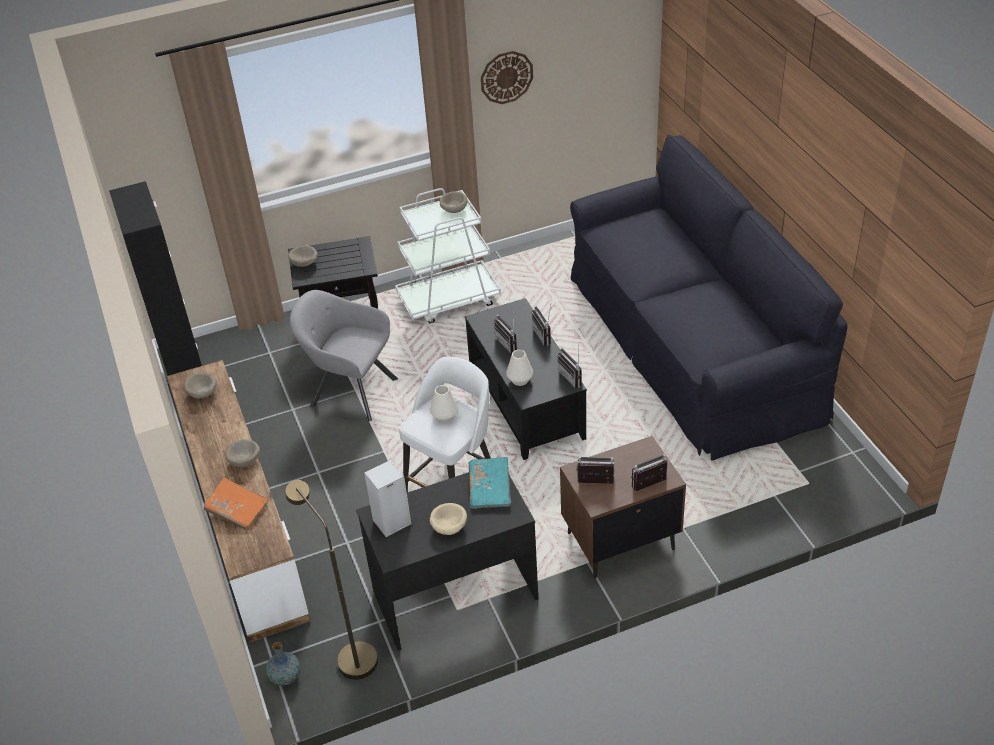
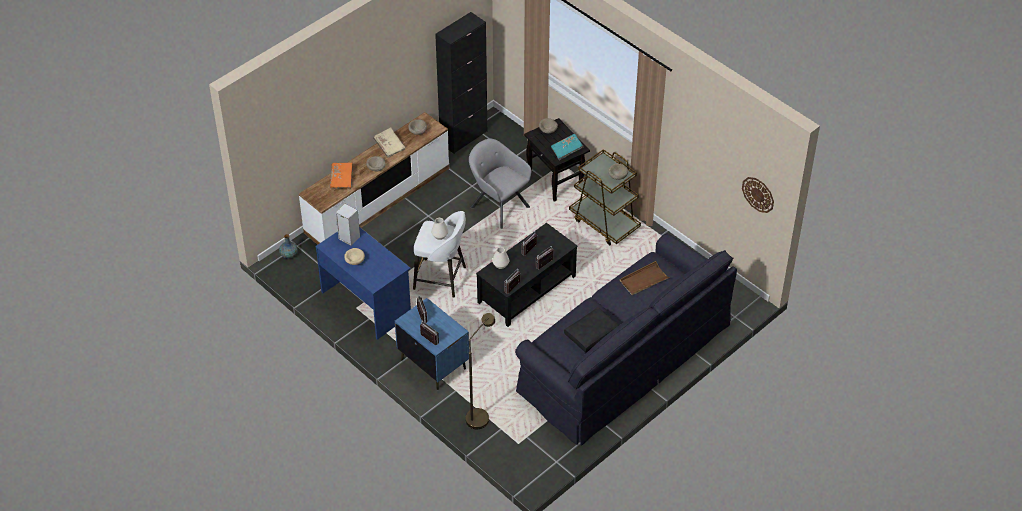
camera: 65 degrees right, 5 degrees up
brown floor lamp [285,480,378,680] -> brown floor lamp moved to [465,313,495,429]
grey armchair [290,290,398,421] -> grey armchair turned 45 degrees counterclockwise [469,139,532,229]
black desk [356,472,538,650] -> blue desk [315,227,411,340]
white cart [395,188,501,324] -> brown cart [569,149,641,245]
turquoise book [469,457,511,509] -> turquoise book moved to [551,134,584,160]
wall clock [481,51,533,104] -> wall clock moved to [742,177,774,213]
brown nightstand [560,436,686,579] -> blue nightstand [395,298,469,390]
none -> beige book [373,127,406,158]
none -> black pillow [564,307,619,353]
none -> brown tray [620,261,670,295]

